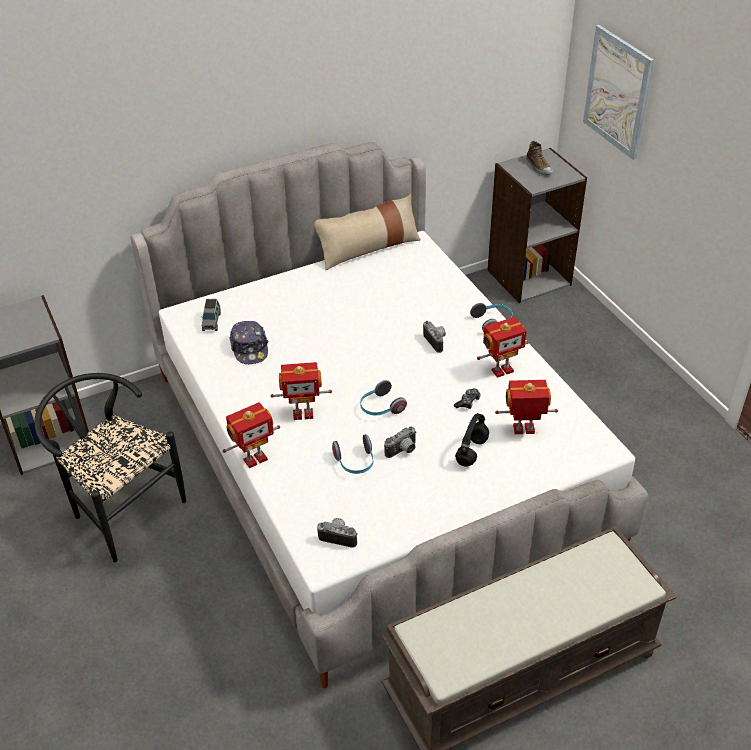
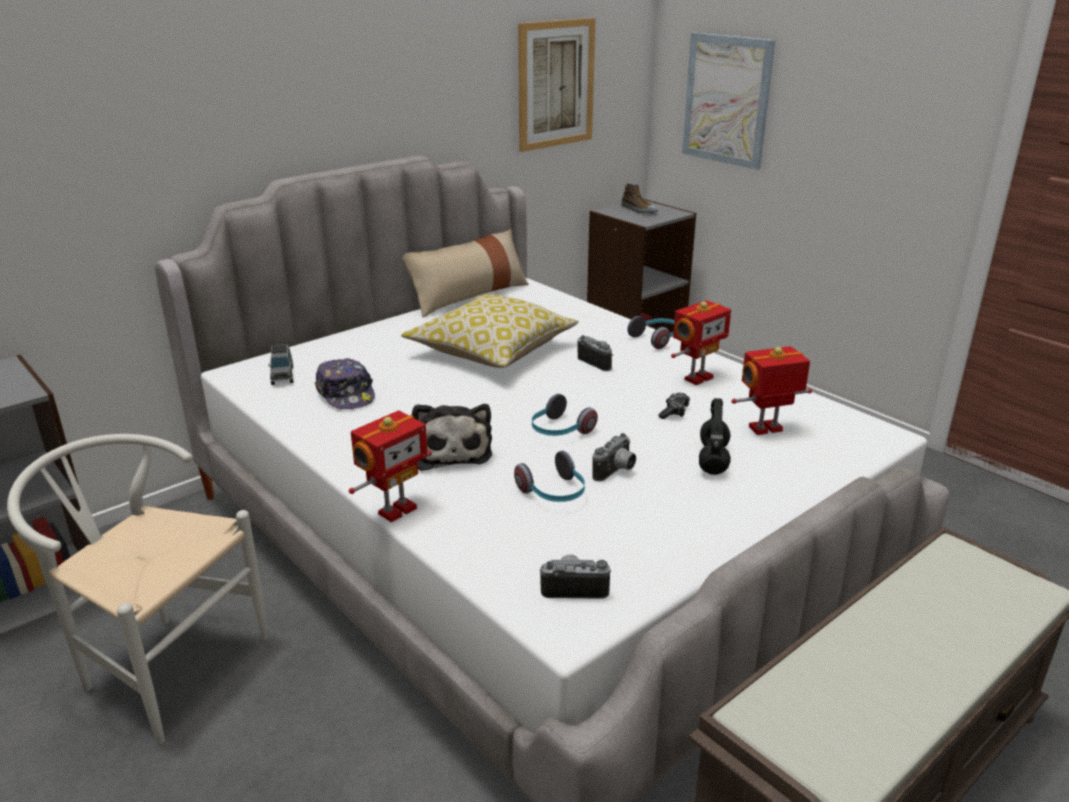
camera: 15 degrees left, 15 degrees down
black chair [34,373,186,562] -> white chair [7,434,268,745]
toy robot [271,362,332,420] -> plush toy [412,404,492,471]
none -> pillow [401,294,579,368]
none -> picture [518,18,596,152]

